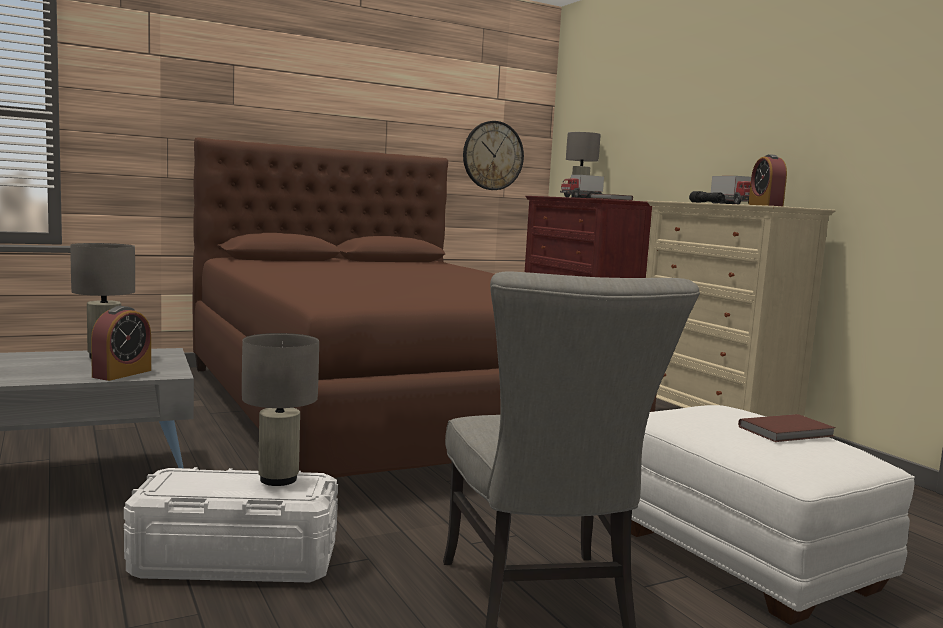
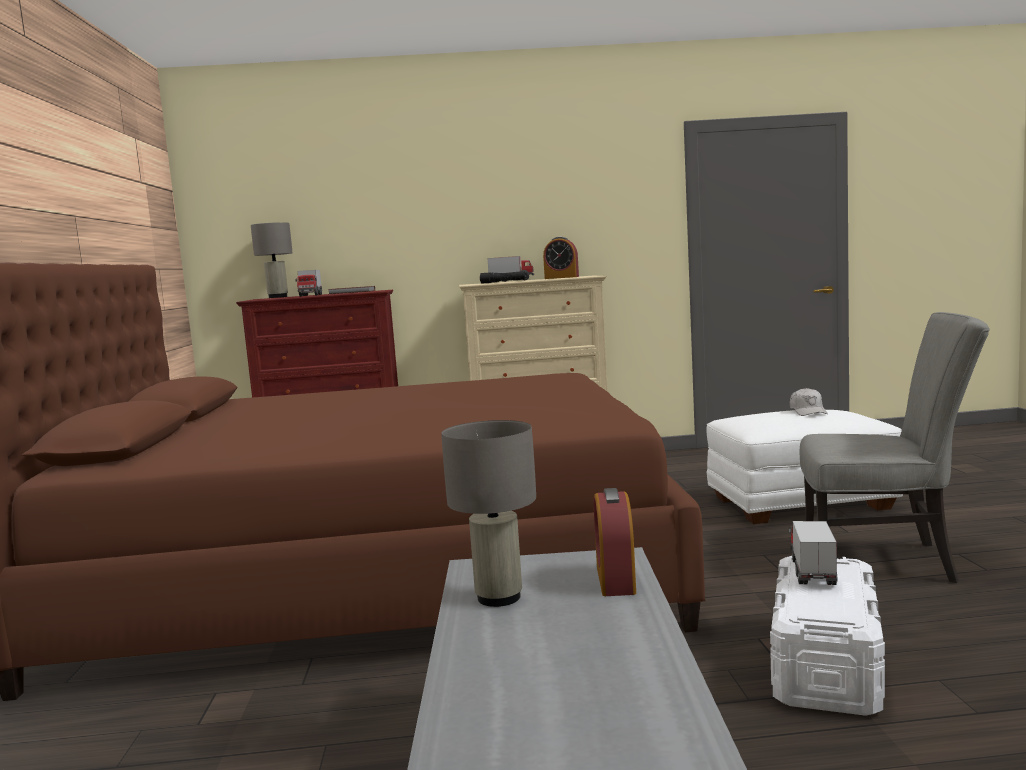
camera: 65 degrees left, 0 degrees up
alarm clock [91,306,151,381] -> alarm clock turned 135 degrees counterclockwise [594,488,636,596]
grey table lamp [242,333,319,486] -> toy truck [788,521,838,585]
wall clock [463,121,524,190] -> none
brown book [738,414,836,442] -> white cap [790,388,828,416]

